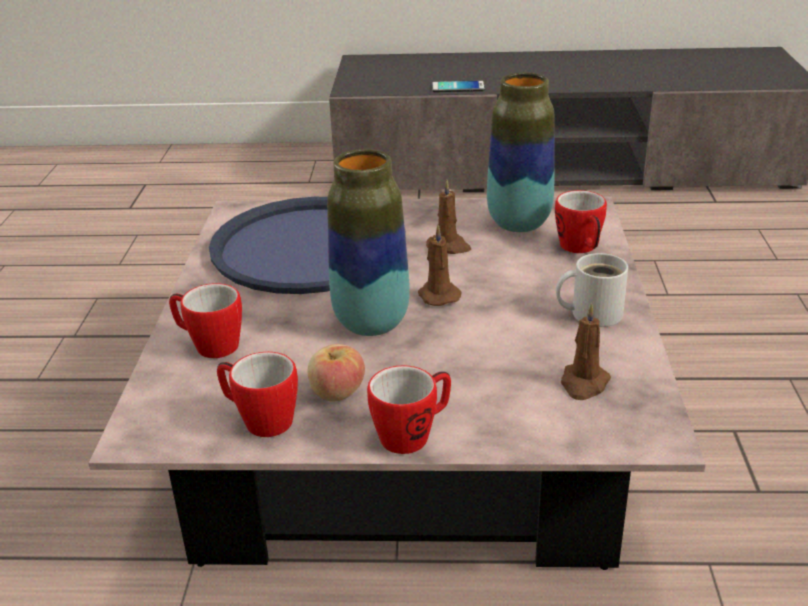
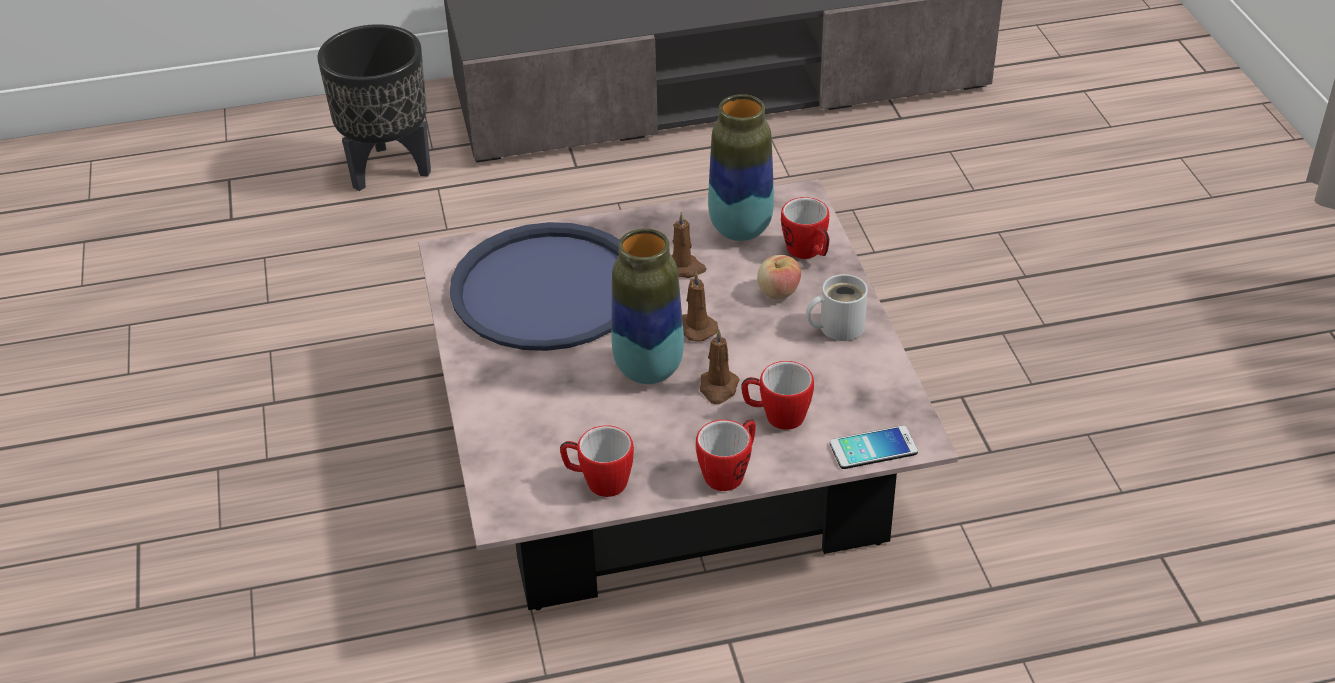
camera: 15 degrees left, 10 degrees up
mug [169,283,242,358] -> mug moved to [741,361,814,430]
apple [308,344,365,402] -> apple moved to [757,255,801,300]
phone [432,80,485,92] -> phone moved to [830,425,918,469]
brown candle [561,303,611,400] -> brown candle moved to [700,329,740,404]
none -> black planter [317,24,431,191]

